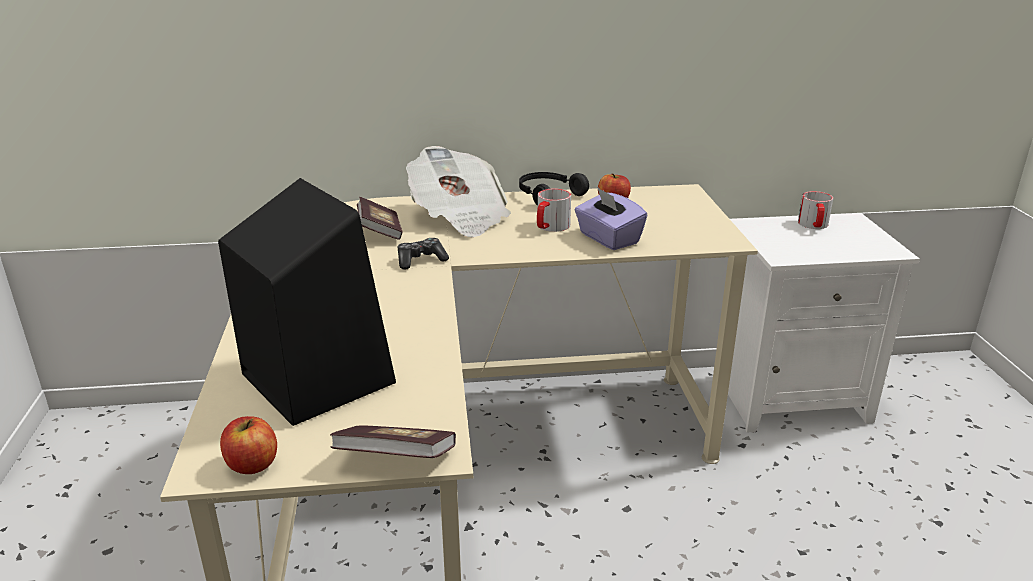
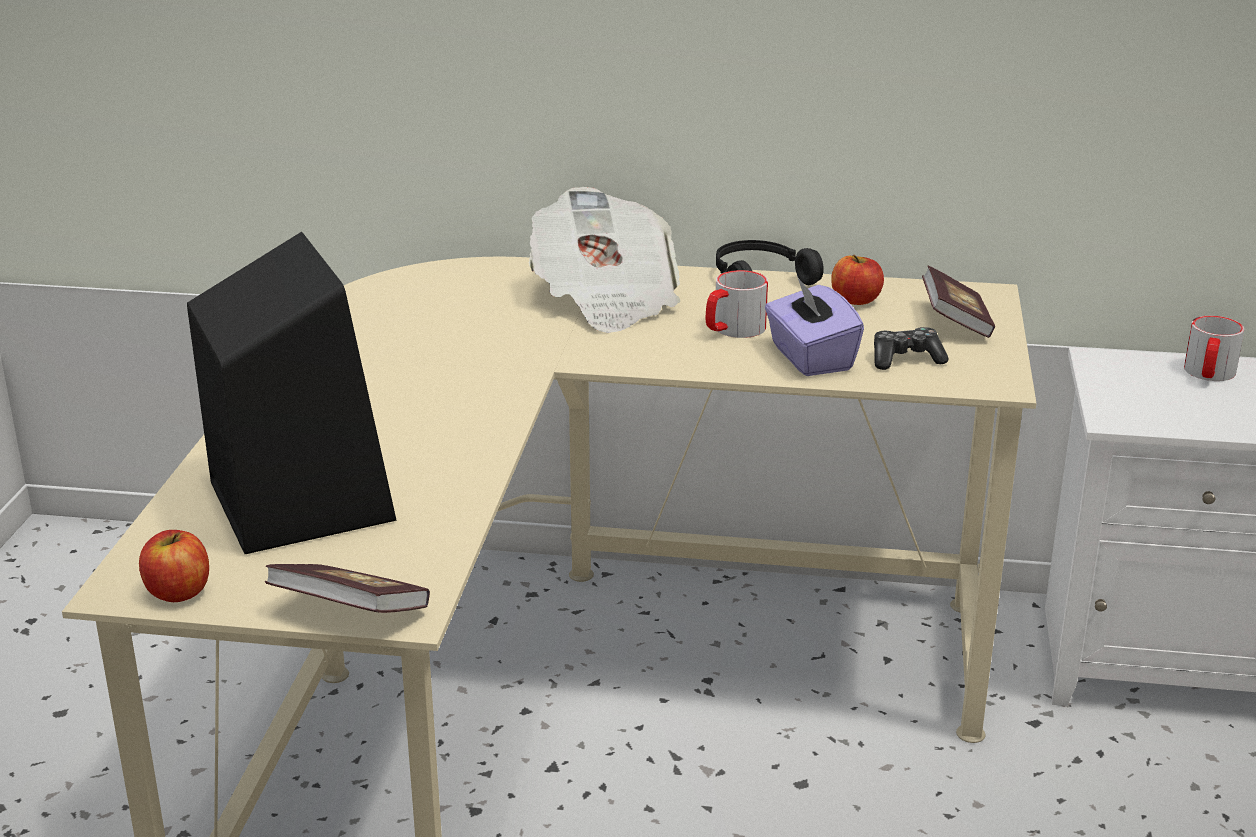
camera: 15 degrees right, 0 degrees up
book [357,197,403,240] -> book moved to [922,266,995,338]
game controller [398,238,449,270] -> game controller moved to [874,327,948,370]

